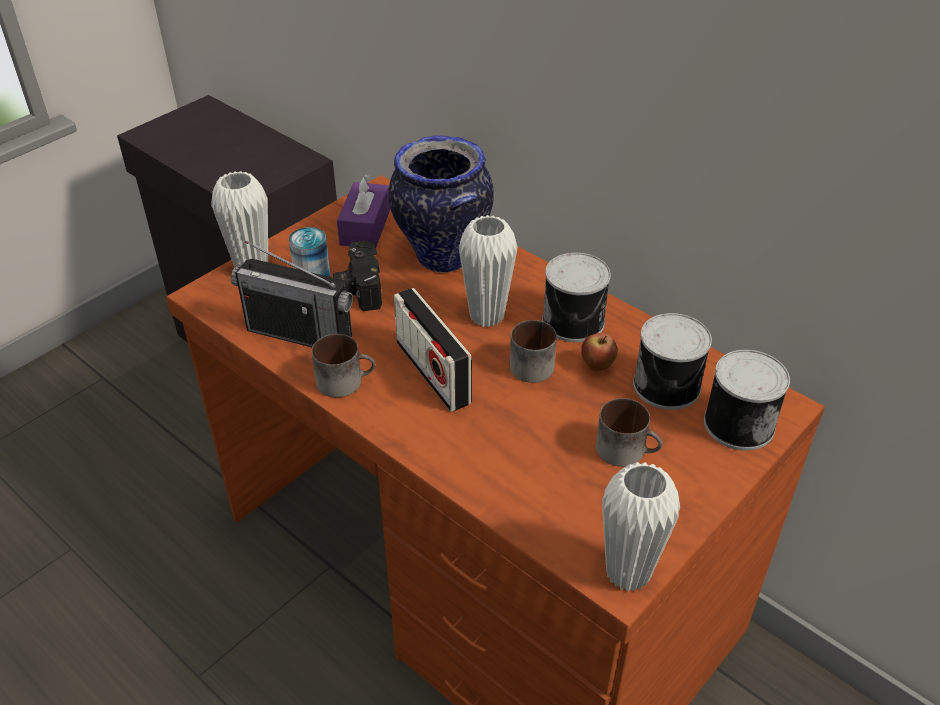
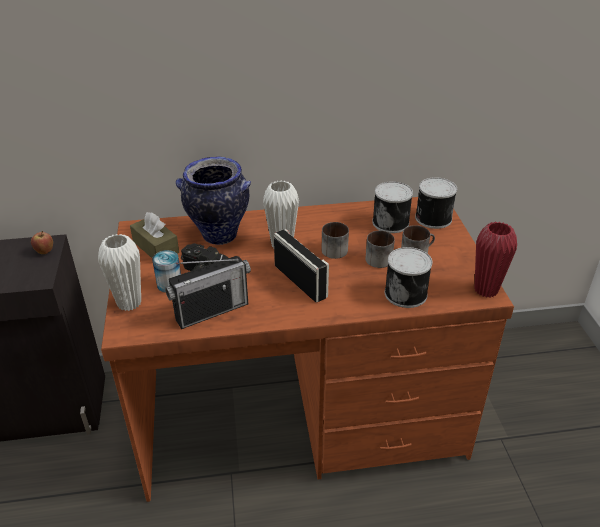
camera: 50 degrees left, 5 degrees down
mug [312,334,376,397] -> mug moved to [365,231,395,268]
purple tissue box [337,174,391,248] -> brown tissue box [130,212,179,258]
radio [394,288,472,412] -> radio turned 135 degrees counterclockwise [274,229,329,302]
can [542,253,611,342] -> can moved to [385,247,432,308]
apple [581,333,618,371] -> apple moved to [31,231,53,254]
white vase [602,462,680,592] -> red vase [475,222,517,298]

